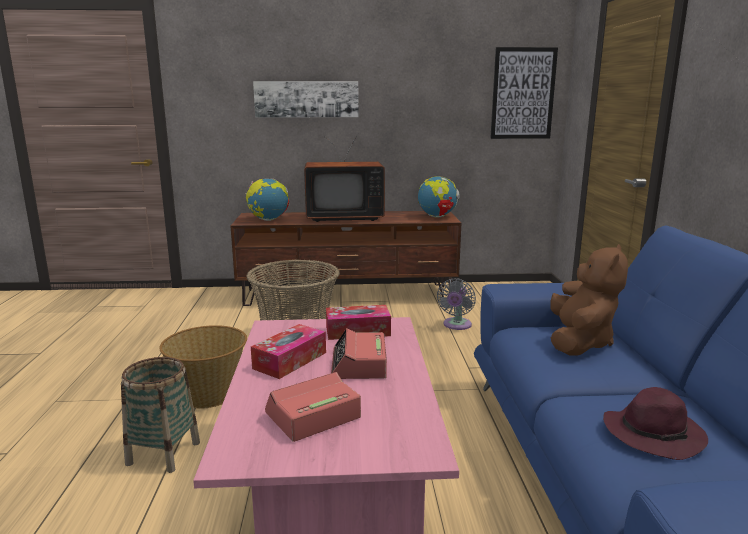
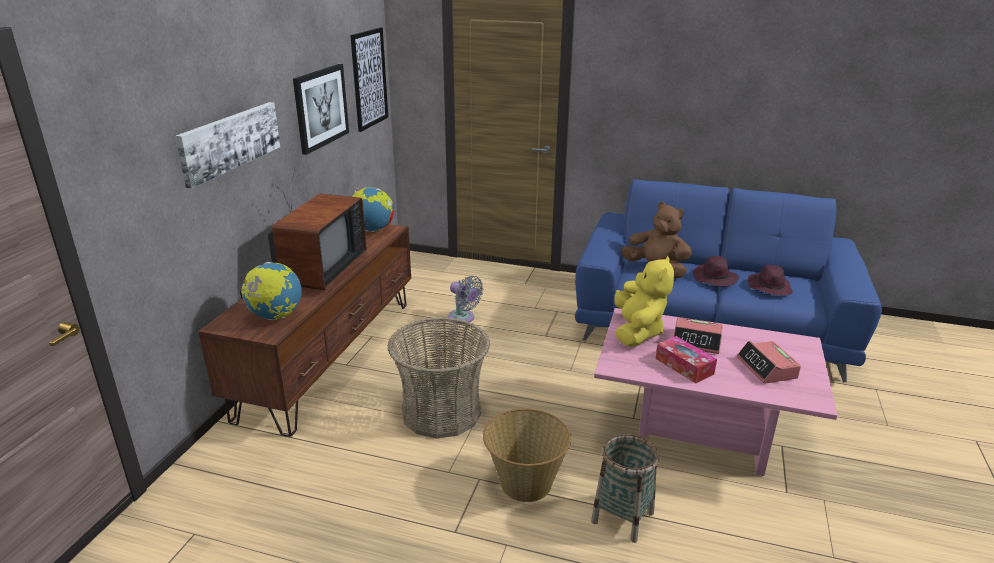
camera: 70 degrees left, 10 degrees up
tissue box [326,305,391,340] -> yellow plush toy [614,256,674,347]
none -> picture [293,64,349,155]
none -> purple hat [693,256,739,286]

